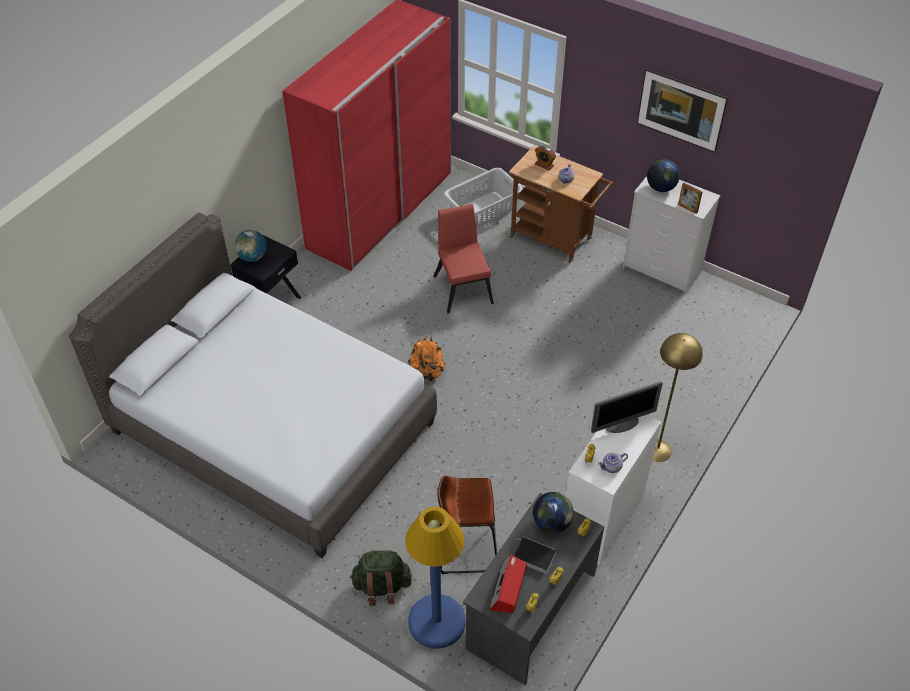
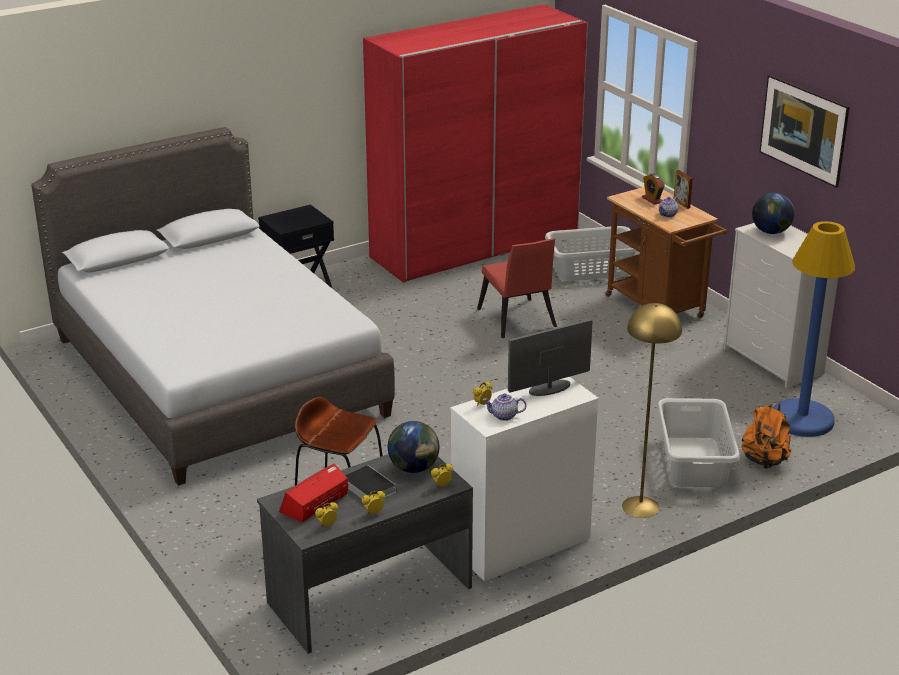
camera: 25 degrees right, 20 degrees down
globe [234,230,267,262] -> none
green backpack [350,550,412,606] -> none
blue floor lamp [405,506,466,649] -> blue floor lamp moved to [773,221,855,437]
orange backpack [408,336,445,381] -> orange backpack moved to [742,402,791,469]
red chair [433,203,494,314] -> red chair turned 150 degrees clockwise [477,238,557,338]
monitor [591,381,663,433] -> monitor turned 150 degrees clockwise [508,319,593,396]
picture frame [678,183,702,214] -> picture frame moved to [674,170,693,209]
none -> grey laundry basket [657,398,740,487]

